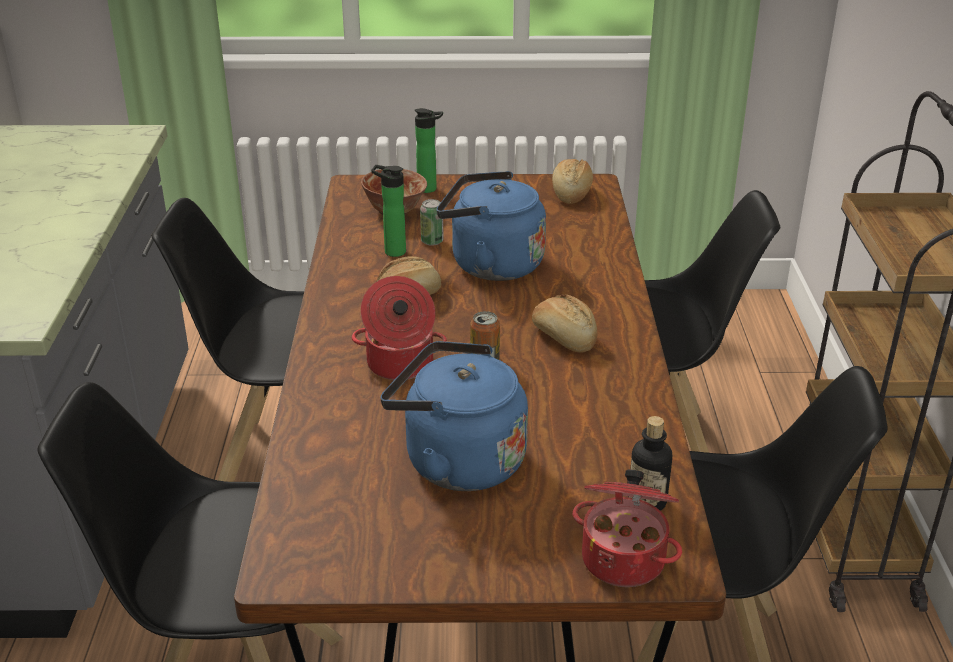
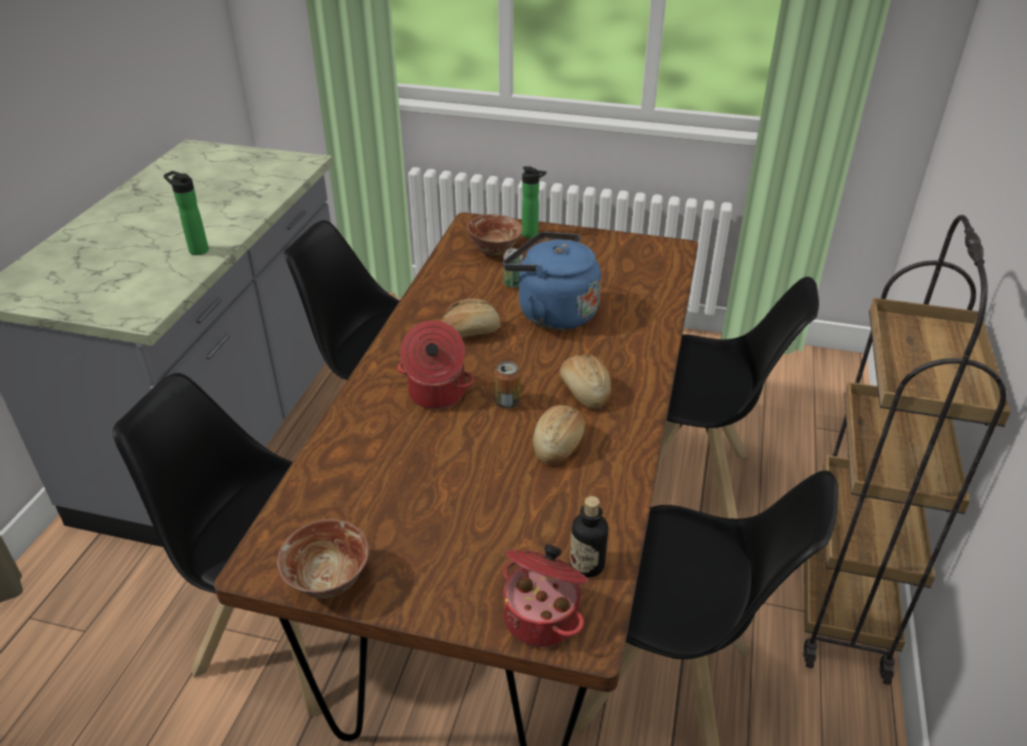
camera: 15 degrees right, 5 degrees up
bottle [371,165,406,257] -> bottle moved to [163,171,209,255]
blue kettle [380,341,528,491] -> none
bread [552,159,593,204] -> bread moved to [533,405,585,465]
none -> bowl [277,519,369,599]

